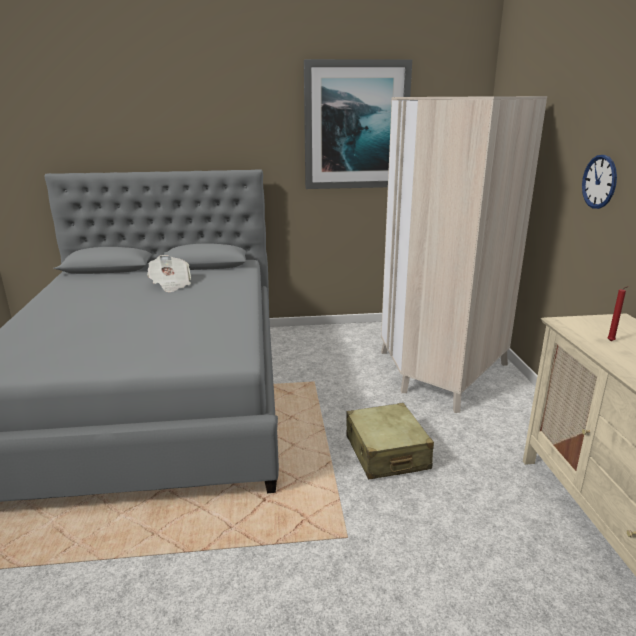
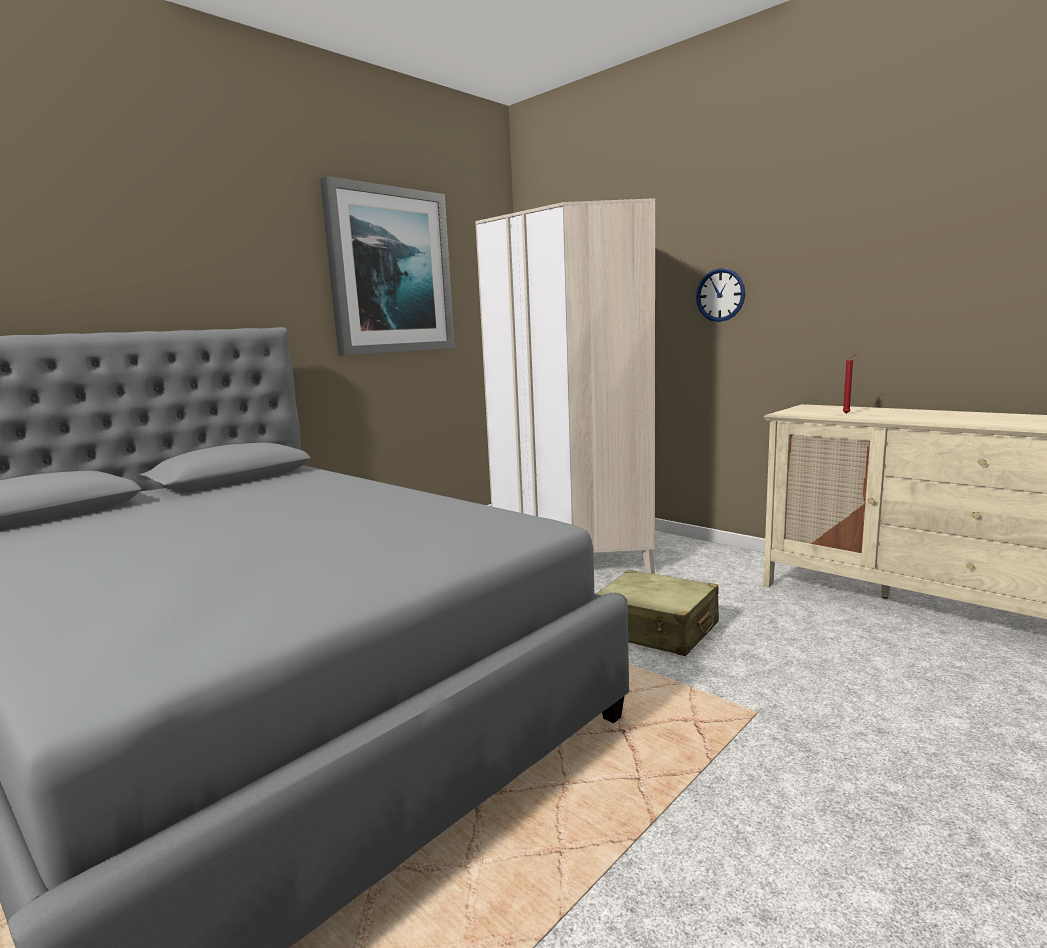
camera: 40 degrees left, 10 degrees down
newspaper [147,255,191,292] -> none

